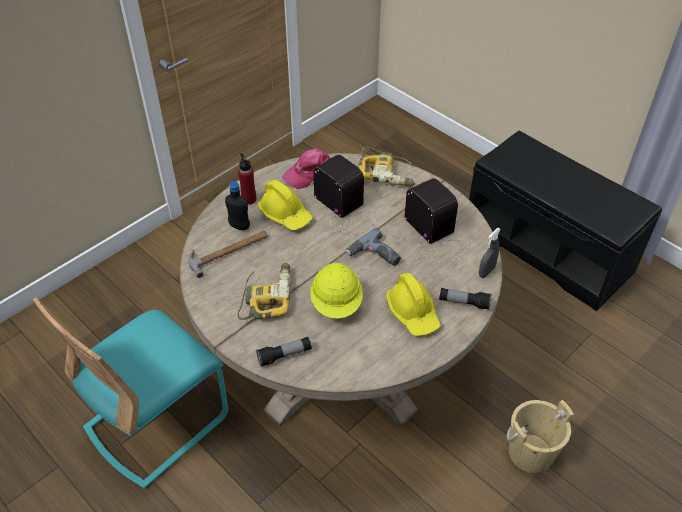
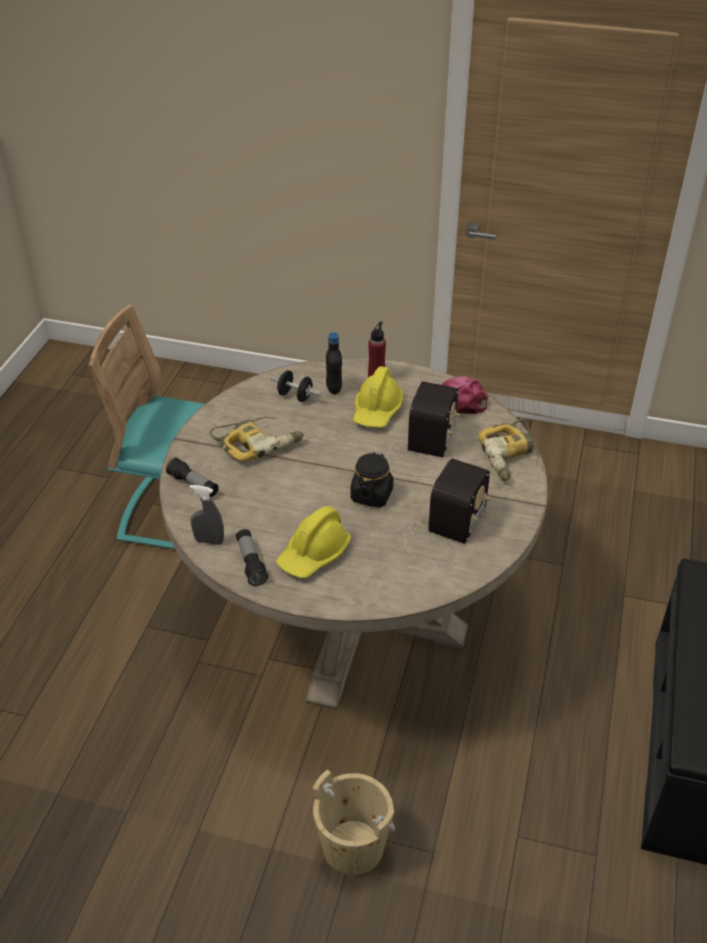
camera: 60 degrees right, 5 degrees down
hammer [188,231,268,278] -> black dumbbell [270,370,321,402]
yellow hard hat [310,263,363,319] -> none
power drill [346,228,401,266] -> black jar [350,452,393,508]
flashlight [439,288,492,310] -> flashlight moved to [236,529,268,586]
grey spray bottle [479,228,501,278] -> grey spray bottle moved to [190,485,224,545]

